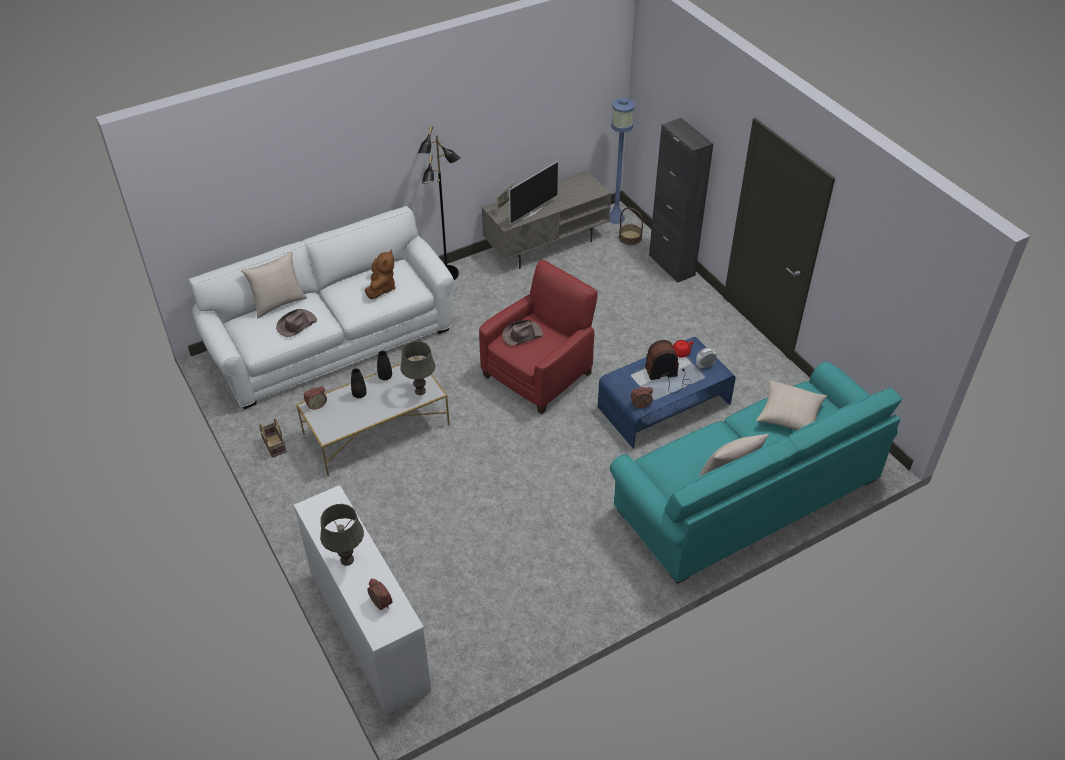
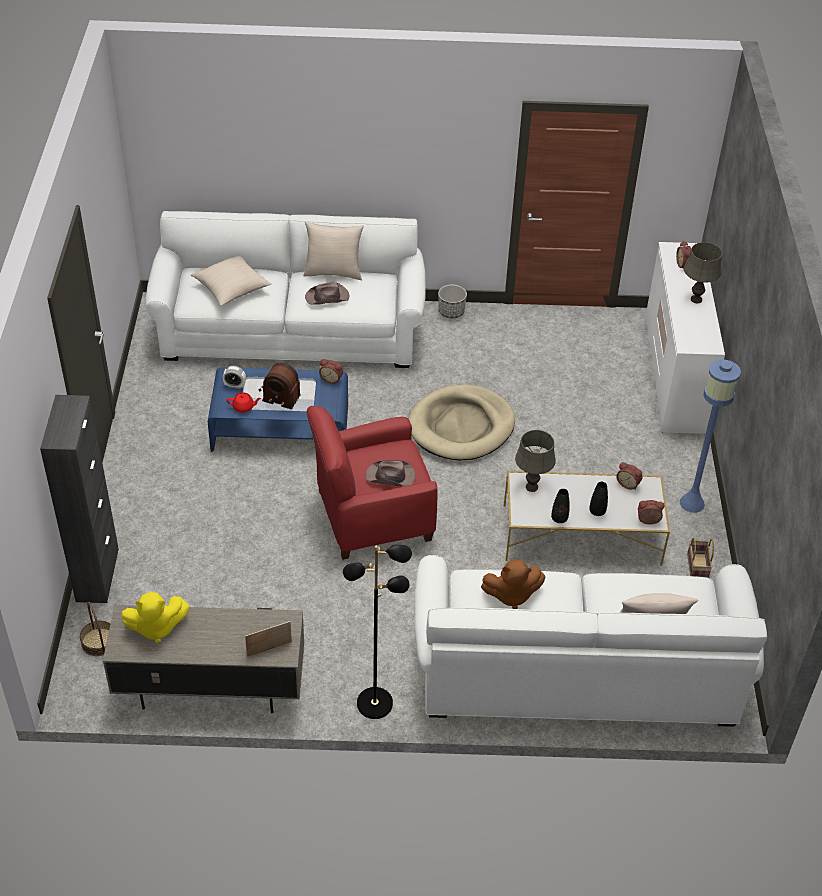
camera: 150 degrees left, 0 degrees up
brown hat [276,309,317,337] -> brown hat moved to [305,281,349,305]
brown plush toy [365,249,396,299] -> brown plush toy turned 135 degrees counterclockwise [481,559,545,609]
television [509,161,559,224] -> none
blue floor lamp [609,98,635,224] -> blue floor lamp moved to [680,359,741,513]
turquoise sofa [610,361,902,584] -> white sofa [145,211,426,368]
none -> yellow plush toy [121,592,189,643]
none -> beige dog bed [408,385,515,460]
none -> planter [438,284,467,318]
none -> alarm clock [616,462,643,490]

